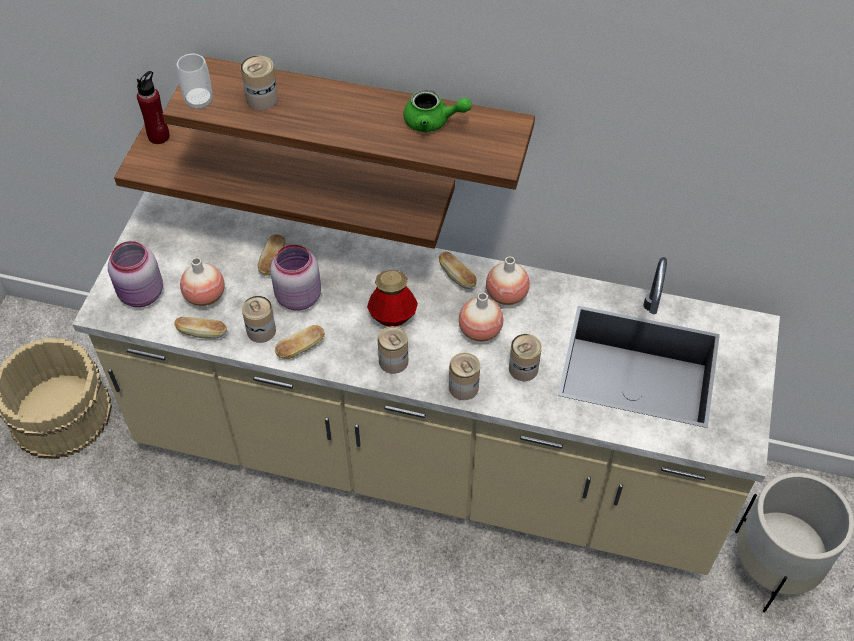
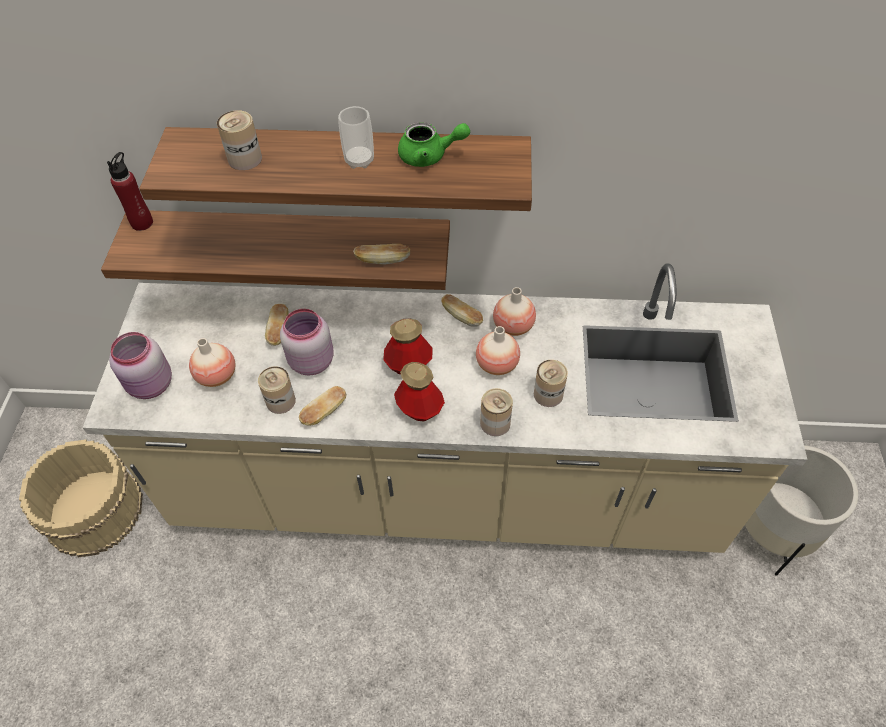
camera: 10 degrees left, 0 degrees up
bread [174,317,227,339] -> bread moved to [353,244,410,265]
cup [177,54,213,110] -> cup moved to [338,106,374,169]
can [378,326,408,374] -> bottle [394,362,445,422]

